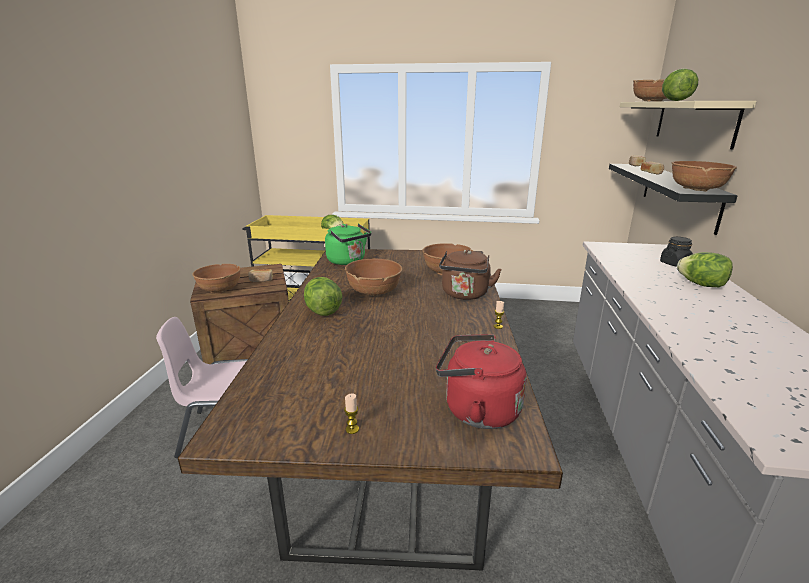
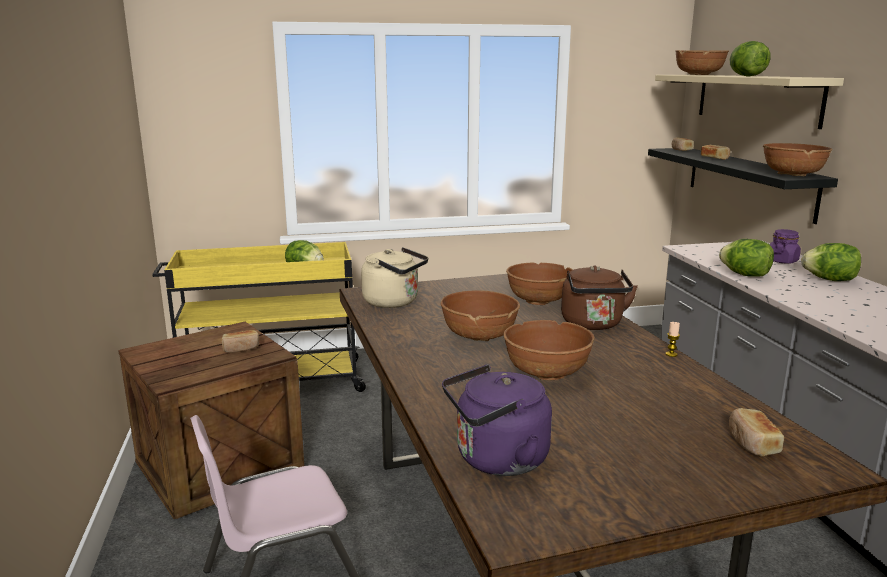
camera: 20 degrees left, 5 degrees down
brown bowl [192,264,241,294] -> brown bowl moved to [503,320,595,380]
lettuce [304,277,342,316] -> lettuce moved to [719,239,774,277]
green kettle [325,224,371,265] -> beige kettle [361,247,428,308]
candle [344,393,359,434] -> none
red kettle [436,334,527,429] -> bread [729,408,784,456]
black jar [660,237,693,267] -> purple jar [770,229,801,264]
none -> purple kettle [442,365,552,476]

